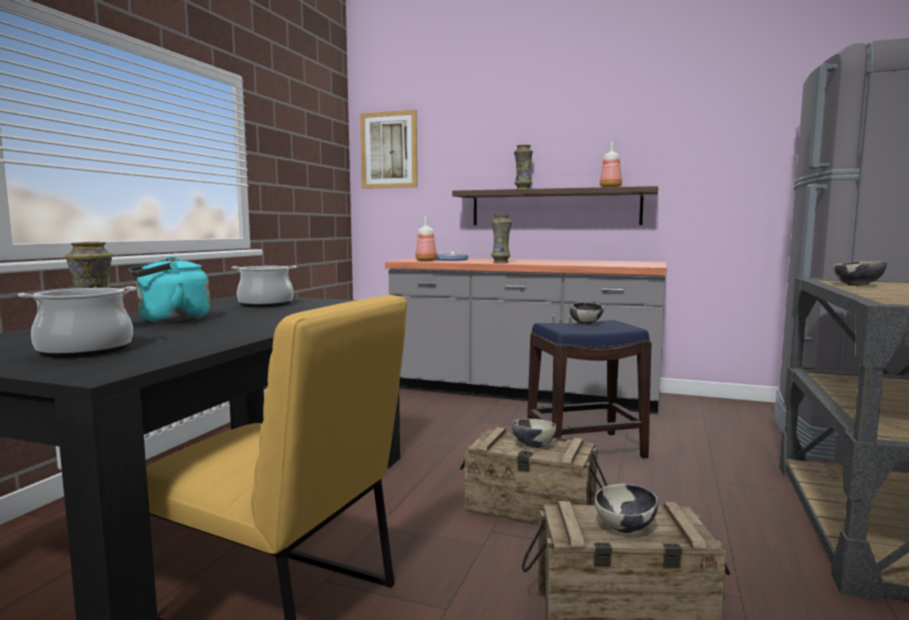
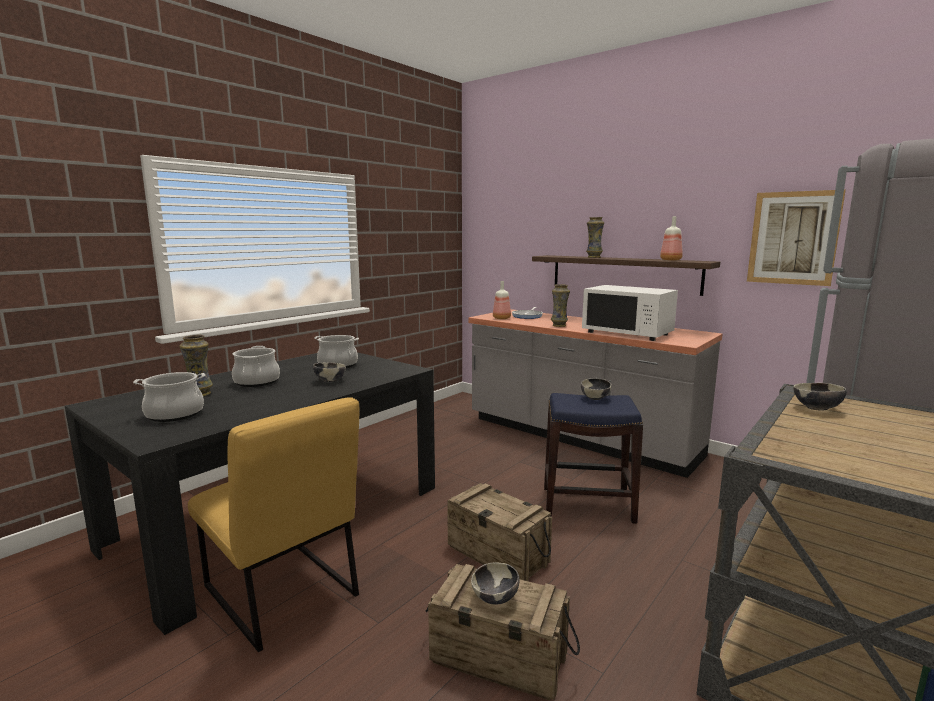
camera: 20 degrees right, 5 degrees up
turquoise kettle [129,256,210,323] -> cooking pot [232,346,280,387]
picture [360,110,417,189] -> picture moved to [747,190,846,286]
bowl [512,419,556,448] -> bowl moved to [313,362,346,382]
none -> white microwave [582,285,678,341]

